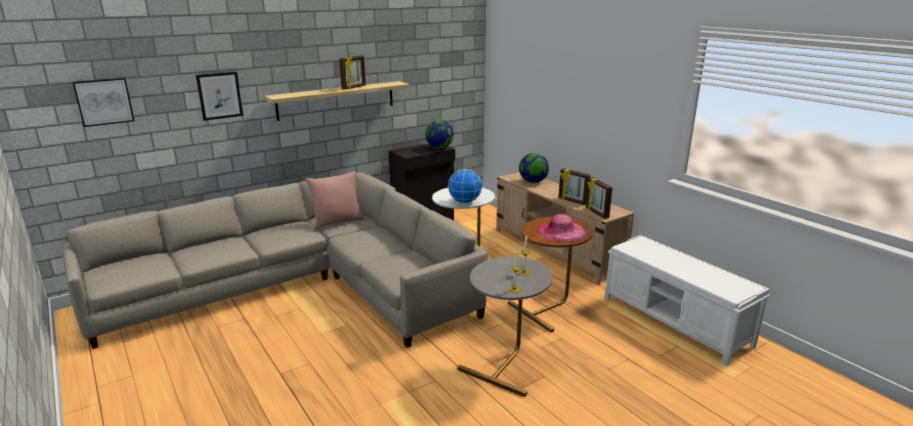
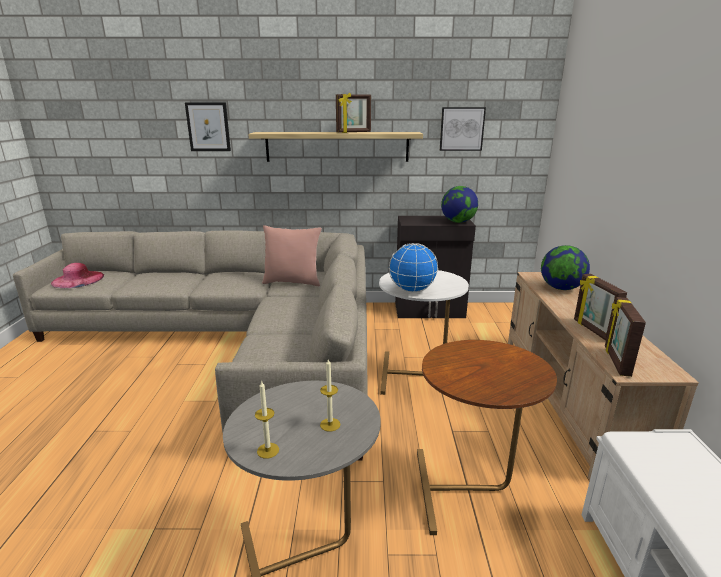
camera: 35 degrees right, 0 degrees up
picture [73,78,135,127] -> picture moved to [440,107,486,151]
pink hat [537,214,586,242] -> pink hat moved to [51,263,104,288]

